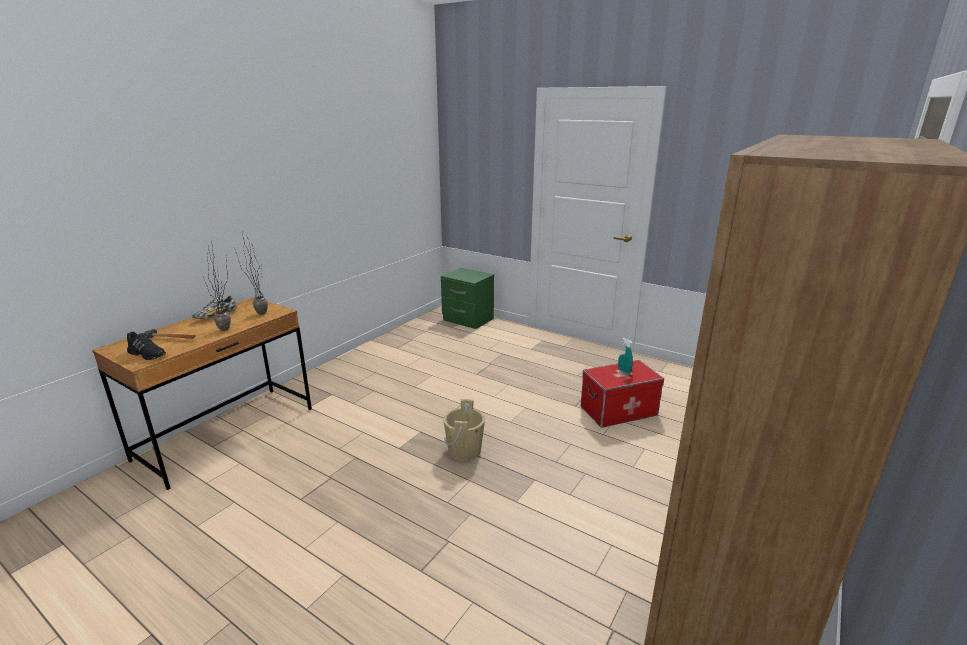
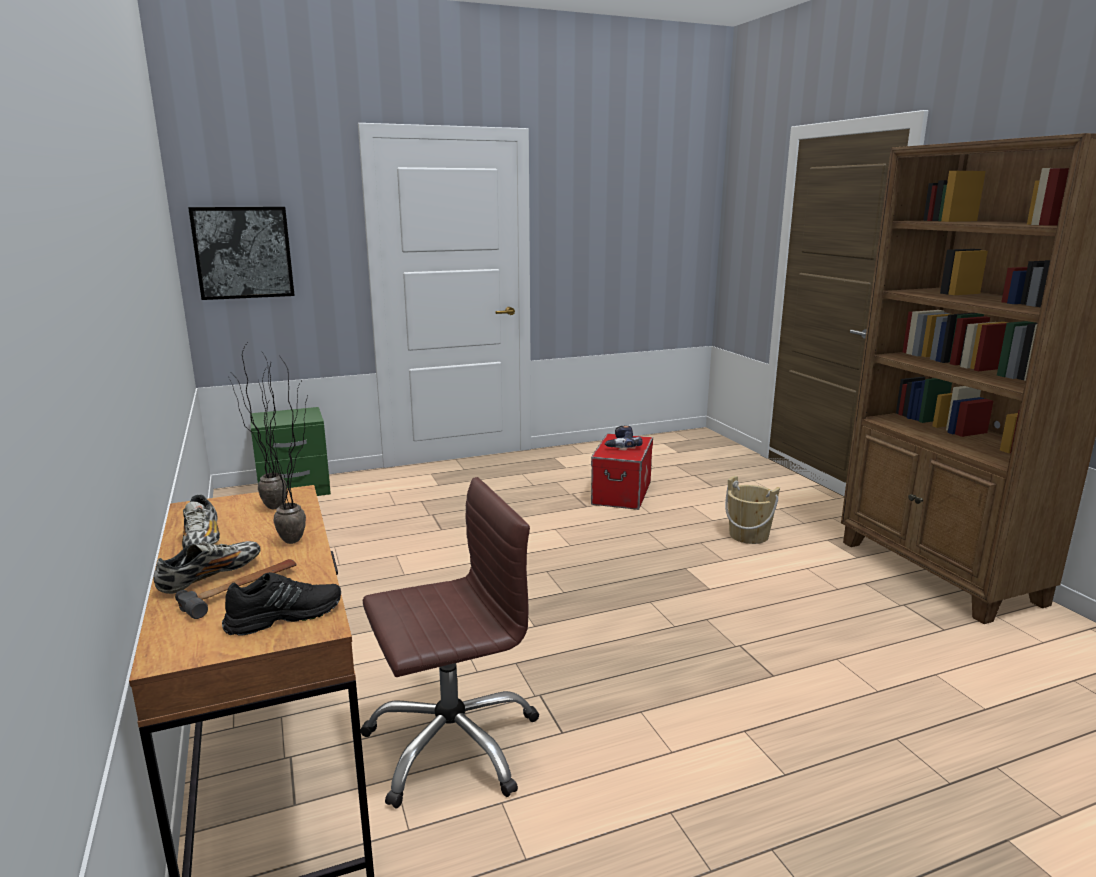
camera: 55 degrees left, 5 degrees down
beige bucket [443,399,485,461] -> beige bucket moved to [725,476,780,544]
turquoise spray bottle [618,338,633,374] -> power drill [605,426,643,448]
none -> shoe [154,541,261,594]
none -> picture [188,207,295,300]
none -> brown office chair [360,477,539,808]

